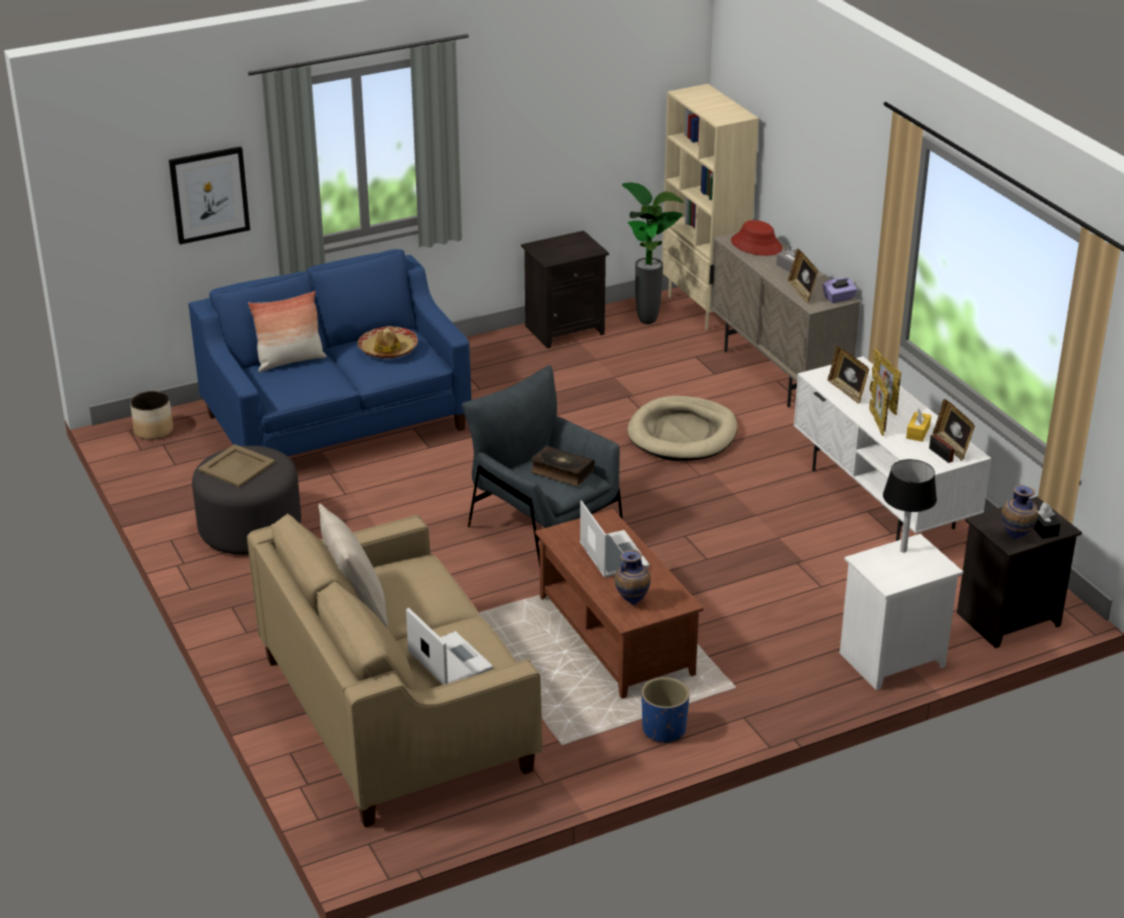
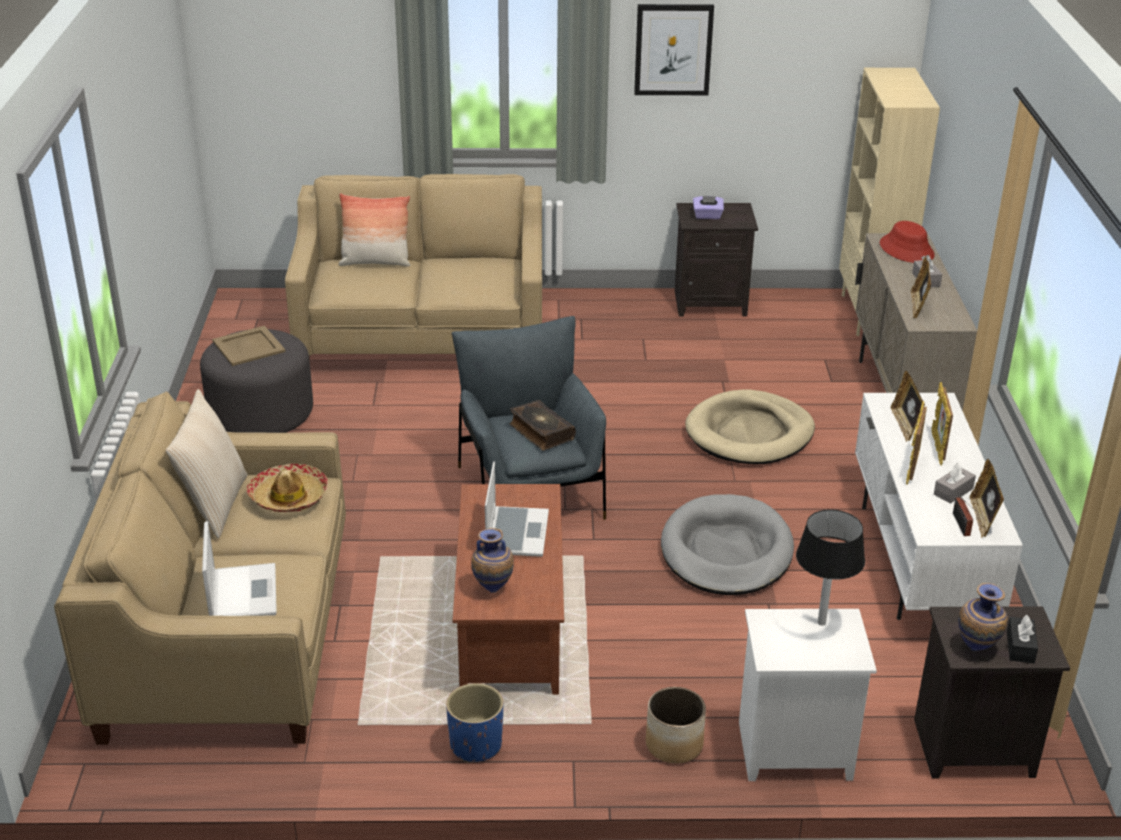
camera: 25 degrees right, 0 degrees up
planter [130,391,173,440] -> planter moved to [646,687,706,764]
picture [169,146,250,245] -> picture moved to [634,4,714,95]
blue sofa [188,249,471,456] -> beige sofa [285,174,542,361]
hat [358,326,418,358] -> hat moved to [246,464,328,512]
potted plant [622,183,684,324] -> none
purple tissue box [823,278,857,303] -> purple tissue box moved to [693,196,724,219]
yellow tissue box [906,409,931,442] -> grey tissue box [934,463,976,504]
none -> grey dog bed [661,494,794,595]

